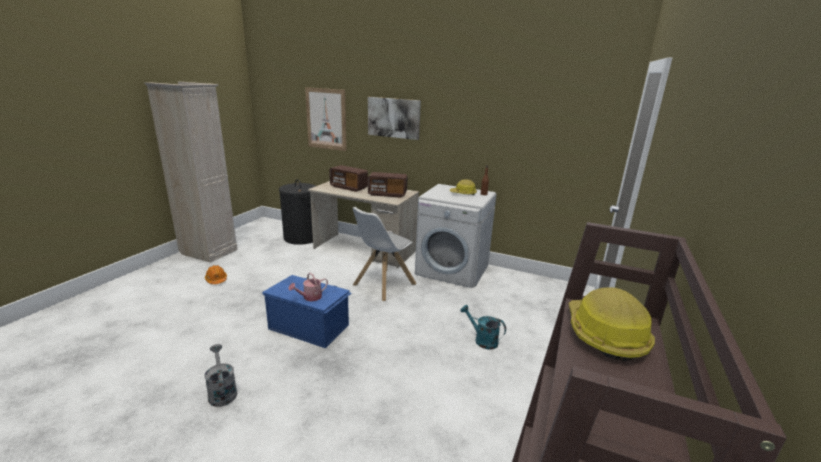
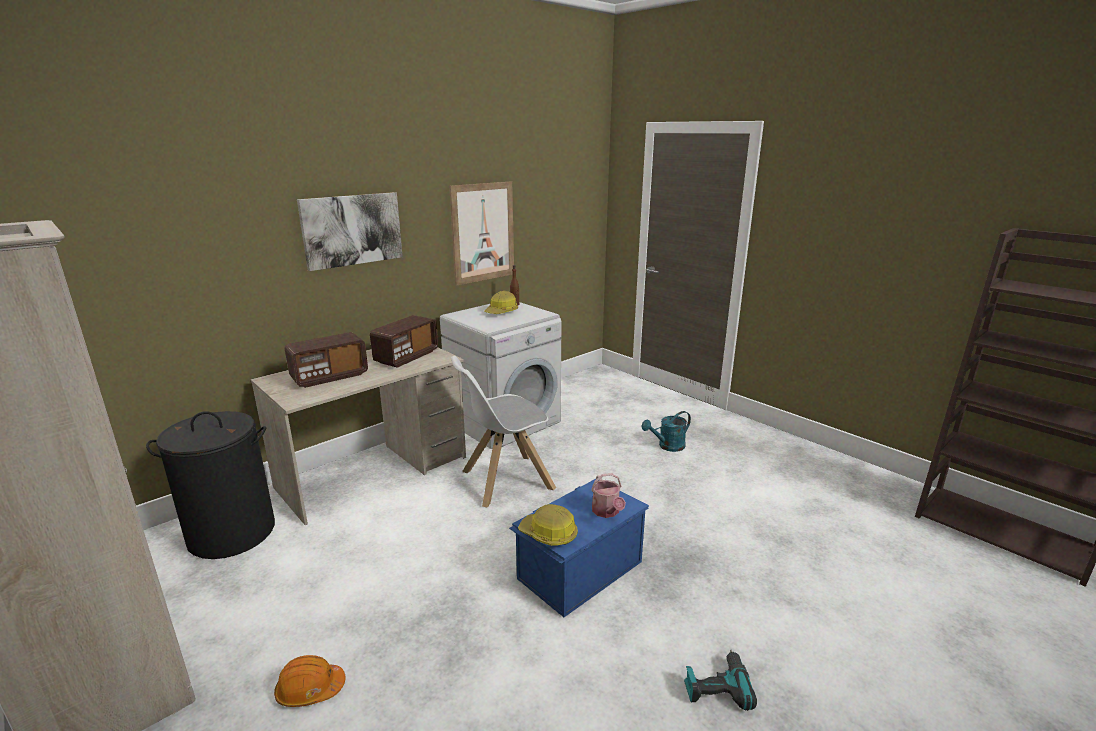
camera: 65 degrees left, 0 degrees up
grey watering can [204,344,237,407] -> power drill [684,650,757,711]
picture [305,87,347,151] -> picture moved to [449,181,514,286]
chair [352,207,416,301] -> chair turned 90 degrees clockwise [451,356,556,507]
hard hat [568,287,655,361] -> hard hat moved to [518,504,578,546]

